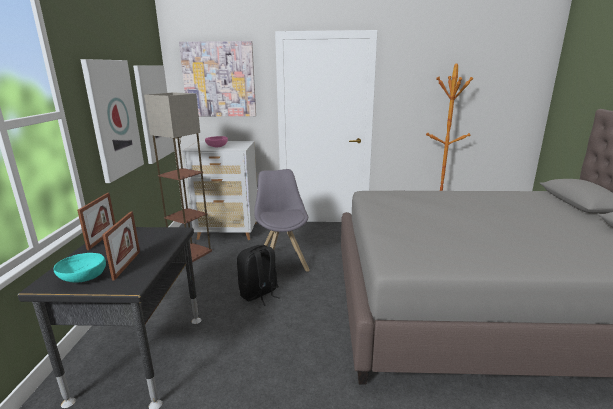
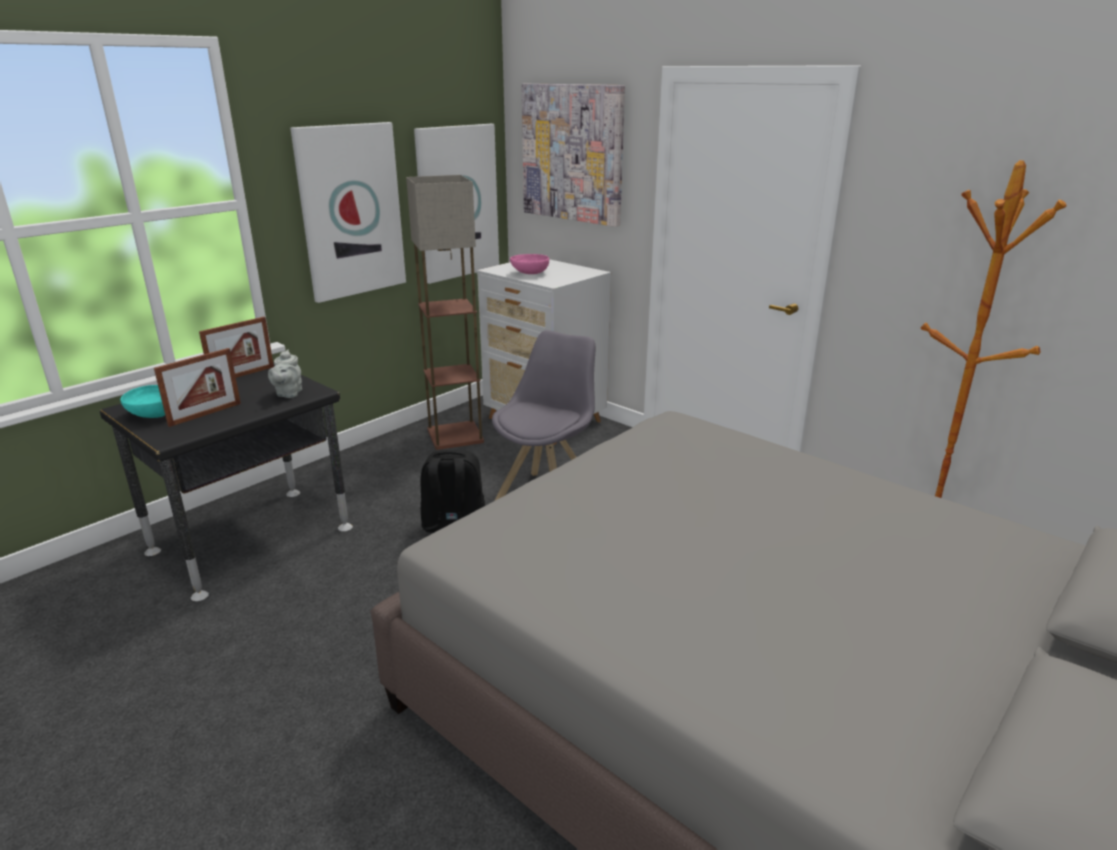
camera: 40 degrees right, 5 degrees up
none -> grey teapot [268,349,302,398]

